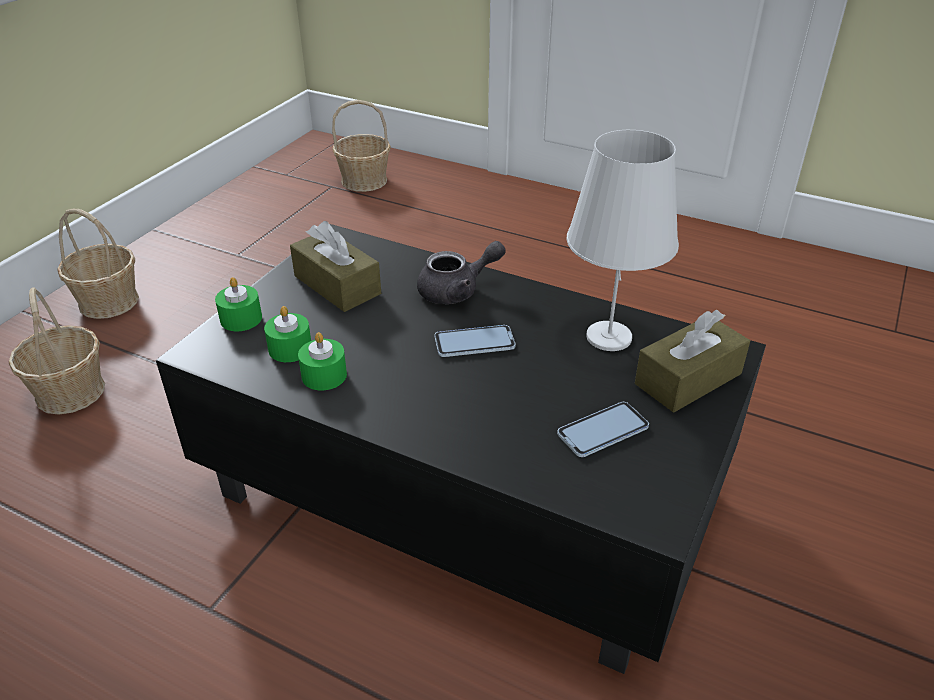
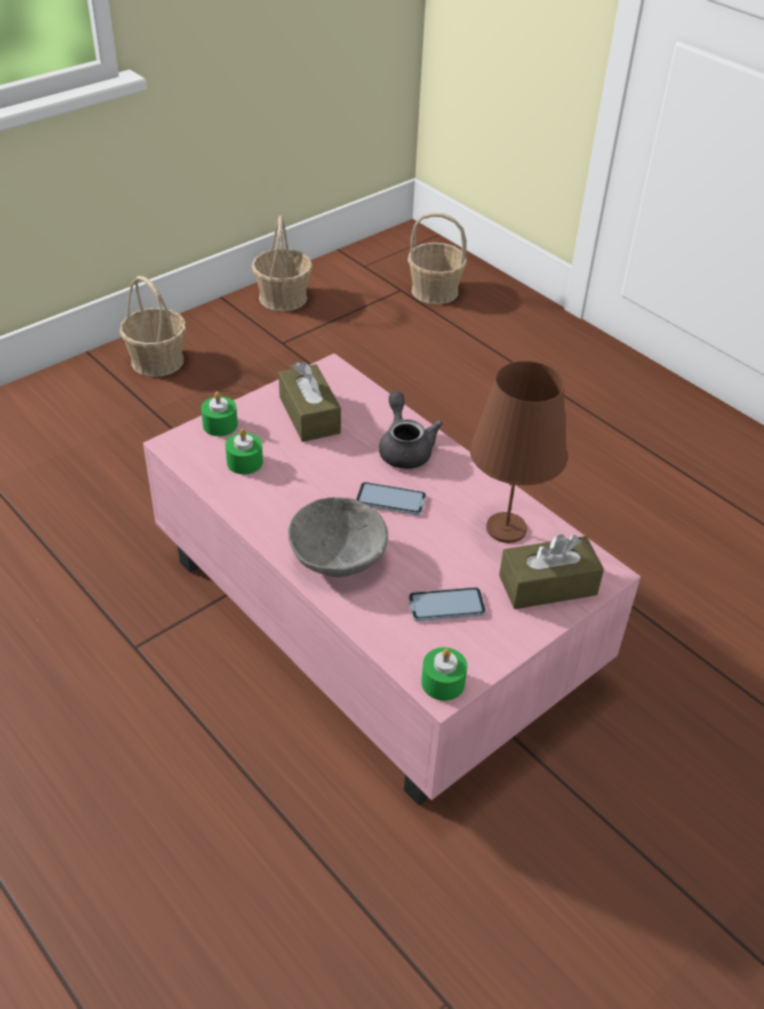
camera: 20 degrees right, 5 degrees up
basket [9,287,105,415] -> basket moved to [251,215,313,312]
black coffee table [156,224,766,674] -> pink coffee table [143,353,641,806]
green candle [298,332,347,390] -> green candle moved to [421,647,467,701]
grey teapot [417,241,506,304] -> grey teapot turned 105 degrees counterclockwise [379,392,443,469]
white table lamp [566,130,679,351] -> brown table lamp [470,361,568,543]
none -> grey bowl [288,497,388,577]

